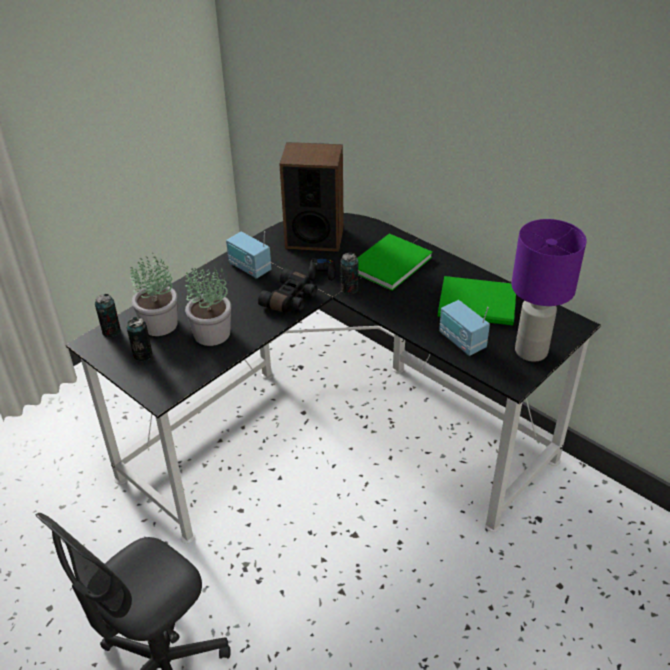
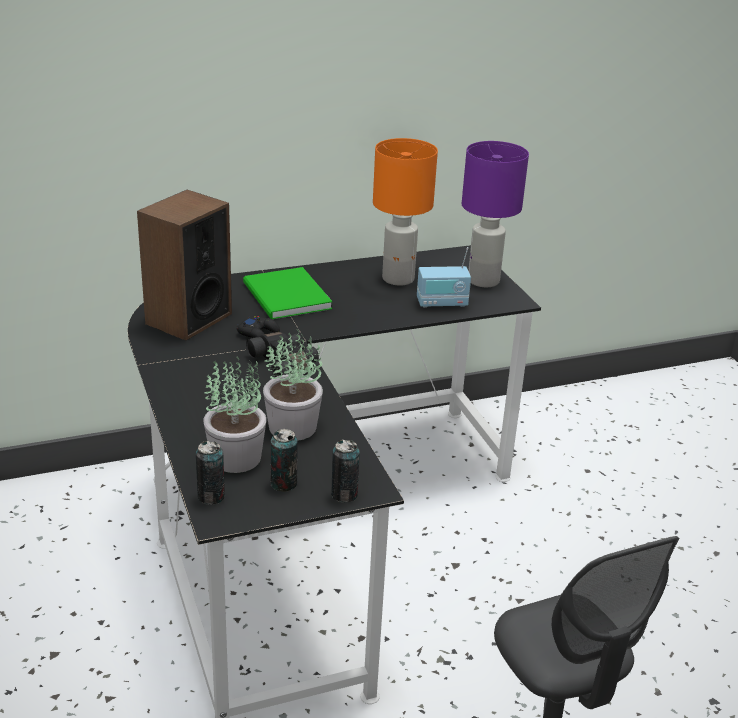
camera: 65 degrees left, 10 degrees down
radio [226,231,272,278] -> none
can [340,253,358,294] -> can moved to [331,439,360,502]
green book [438,276,516,325] -> orange table lamp [373,138,438,286]

